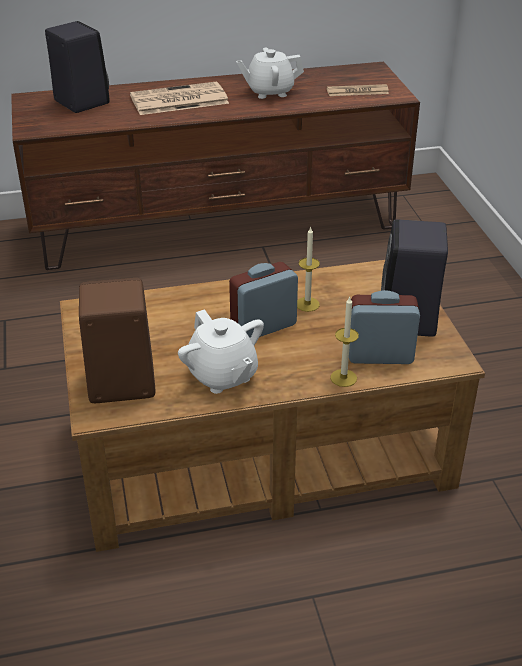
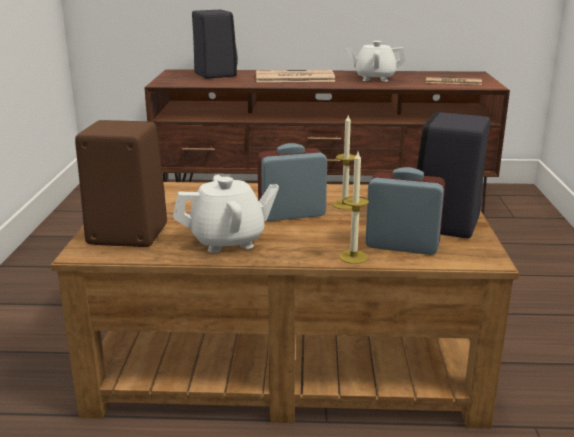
camera: 15 degrees right, 15 degrees down
white teapot [178,309,264,394] -> white teapot turned 90 degrees counterclockwise [173,175,279,253]

